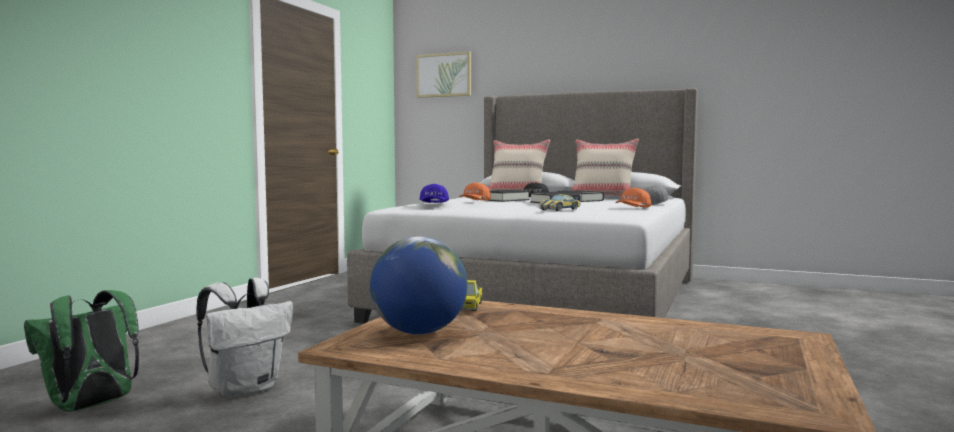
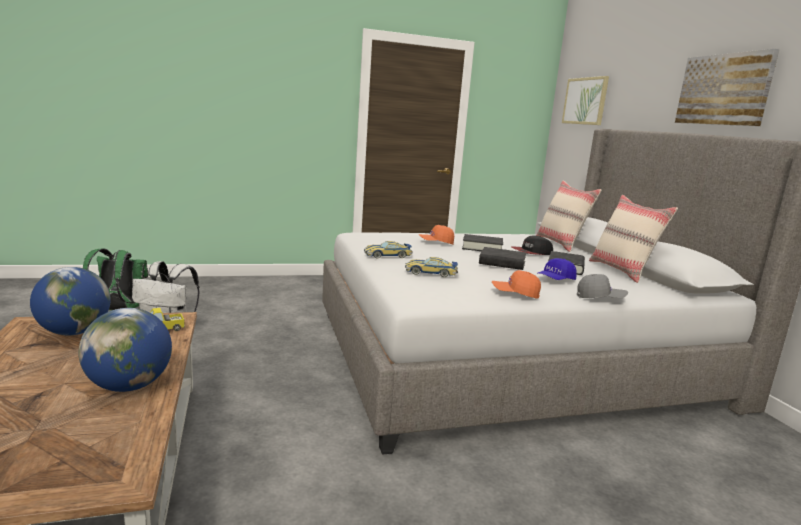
camera: 50 degrees right, 10 degrees up
blue cap [420,184,449,203] -> blue cap moved to [538,258,577,280]
none -> globe [78,308,172,392]
none -> toy car [364,241,413,259]
none -> picture [675,49,779,126]

